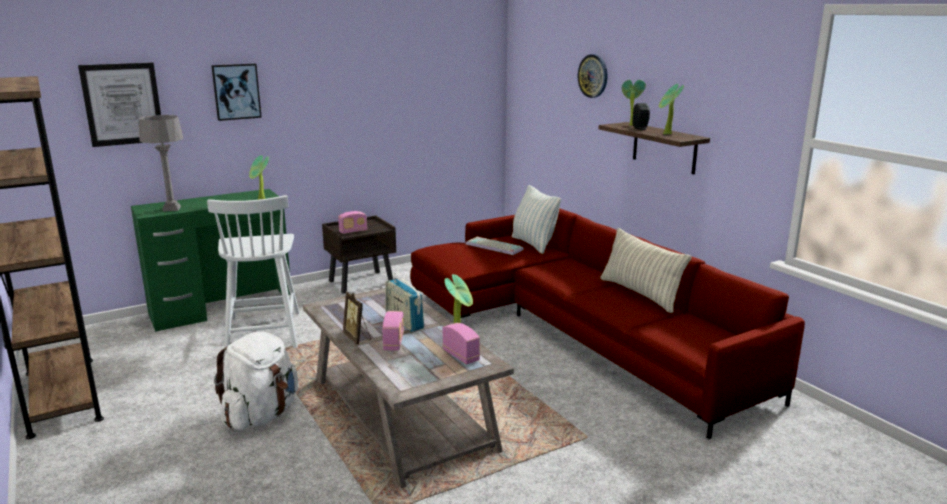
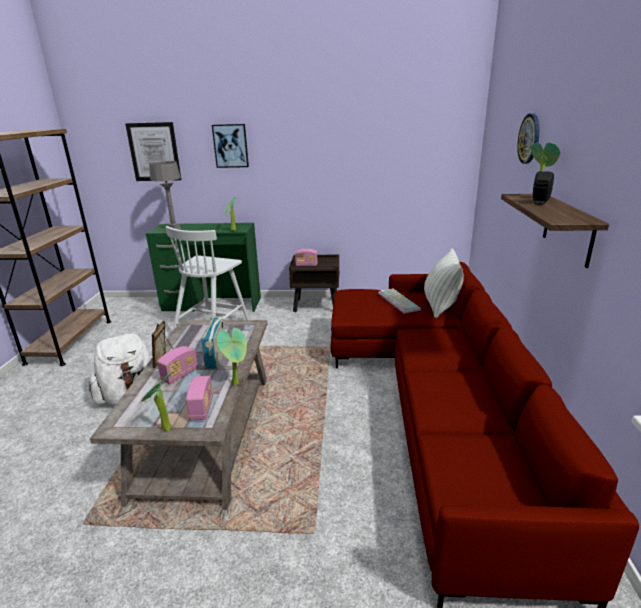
camera: 35 degrees right, 5 degrees up
pillow [601,228,692,313] -> none
potted plant [659,84,684,134] -> potted plant moved to [142,373,172,432]

